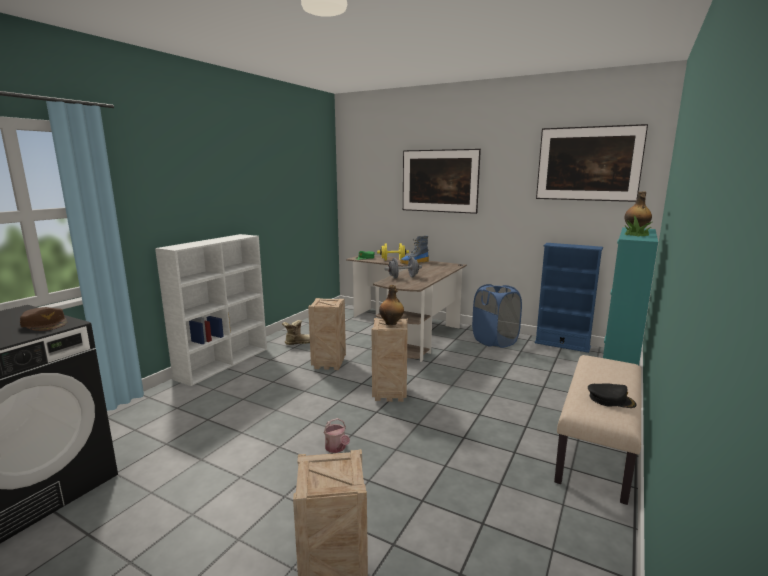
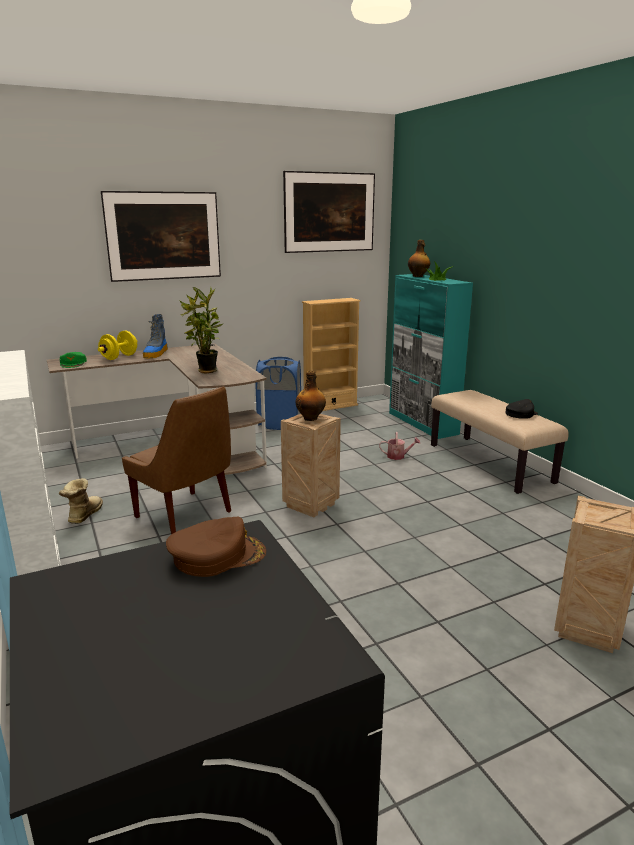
camera: 55 degrees left, 5 degrees up
crate [308,298,346,370] -> brown chair [122,386,231,534]
watering can [324,418,350,453] -> watering can moved to [379,432,420,460]
grey dumbbell [385,257,422,279] -> potted plant [179,287,224,374]
blue bookcase [535,243,603,353] -> beige bookcase [302,298,361,411]

